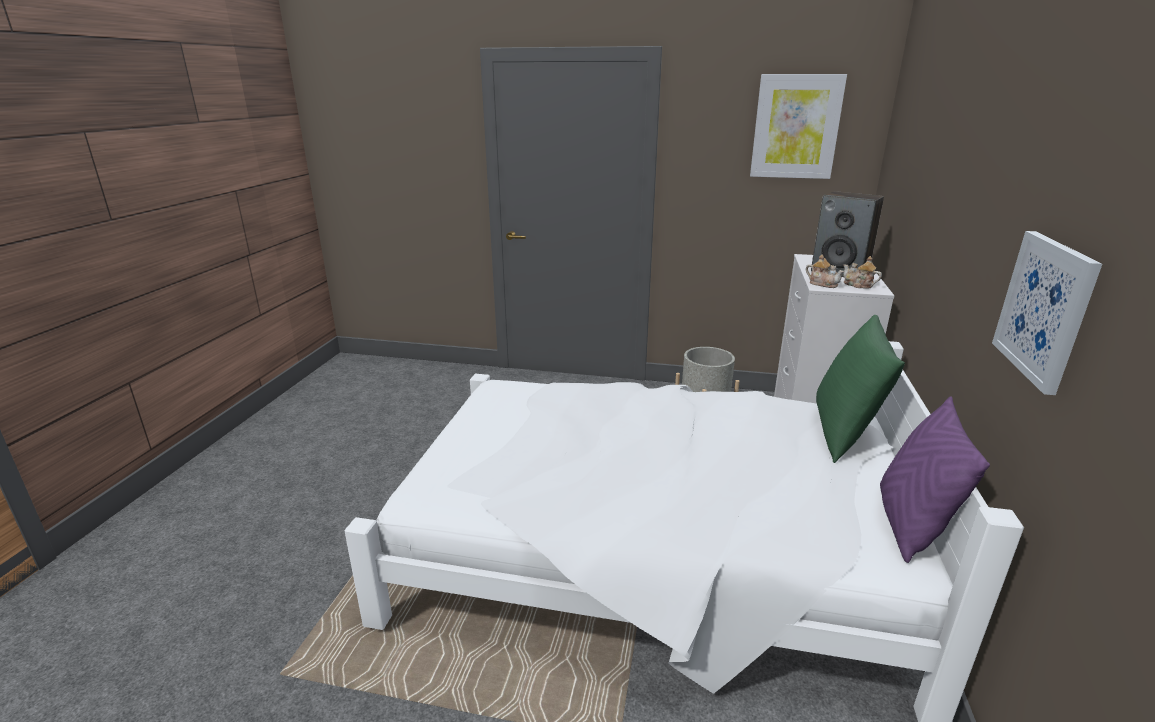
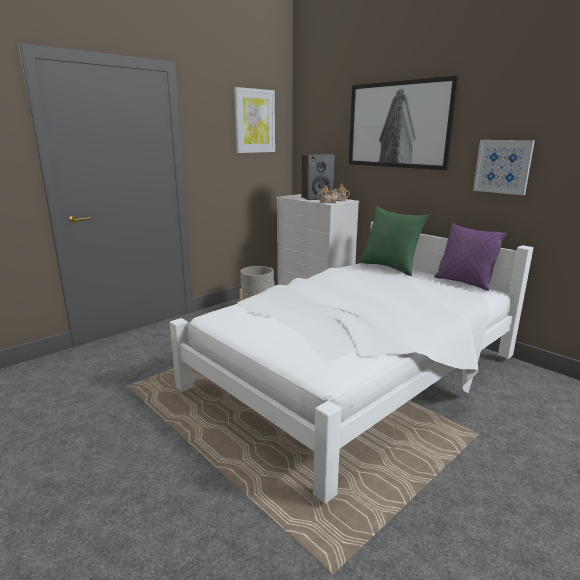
camera: 55 degrees left, 5 degrees down
none -> picture [349,75,459,170]

